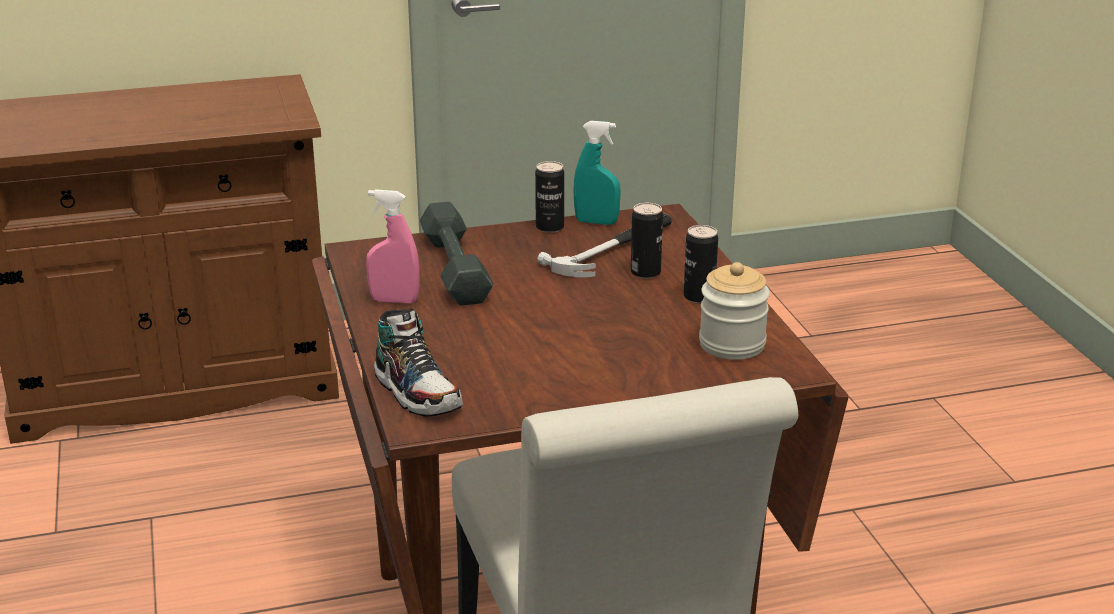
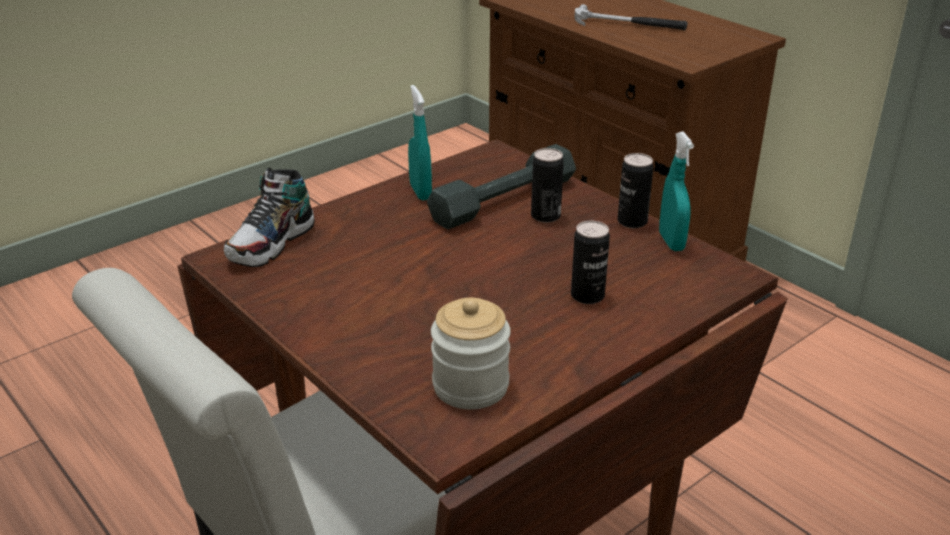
camera: 65 degrees right, 5 degrees up
pink spray bottle [366,189,420,303] -> turquoise spray bottle [408,85,432,200]
hammer [537,213,672,278] -> hammer moved to [574,4,688,30]
can [684,225,718,303] -> can moved to [531,148,564,223]

